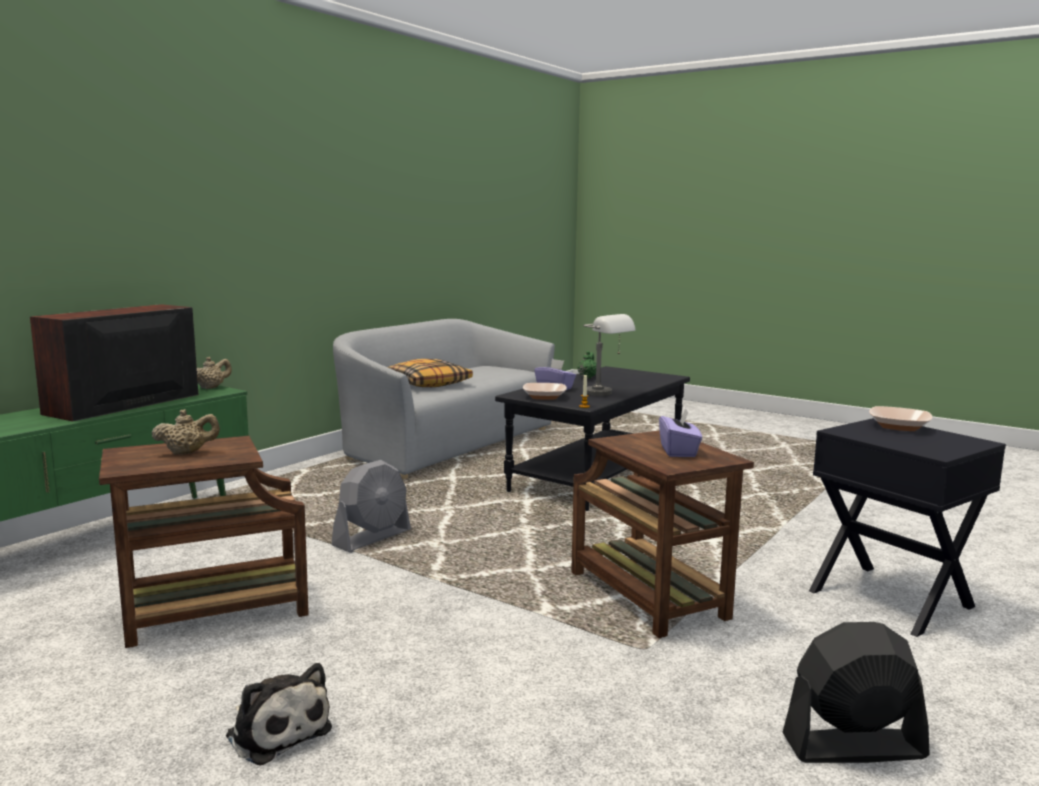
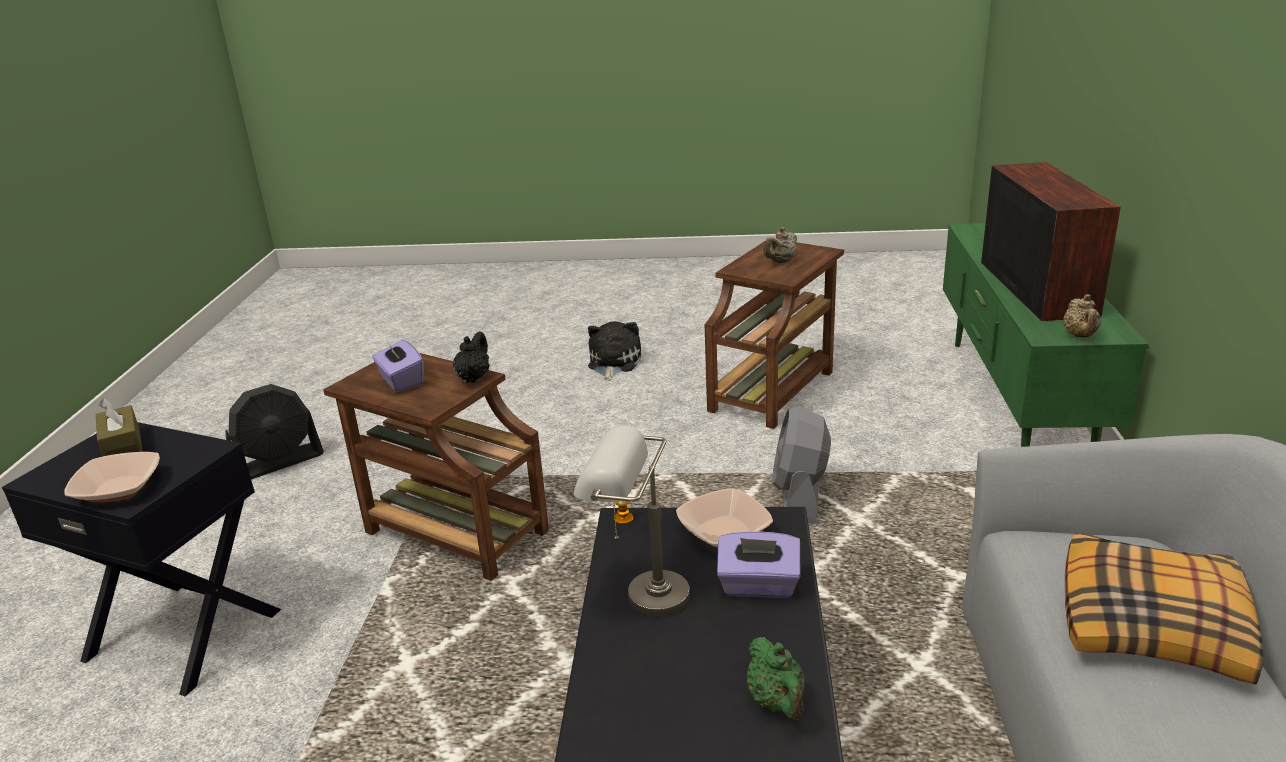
camera: 150 degrees right, 15 degrees up
plush toy [226,663,332,765] -> plush toy turned 90 degrees clockwise [588,321,641,381]
none -> brown tissue box [96,399,143,456]
none -> black teapot [453,332,490,383]

